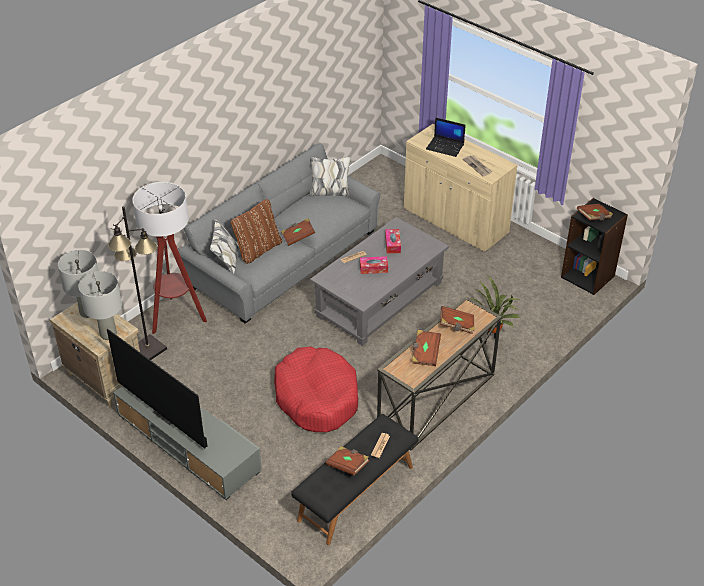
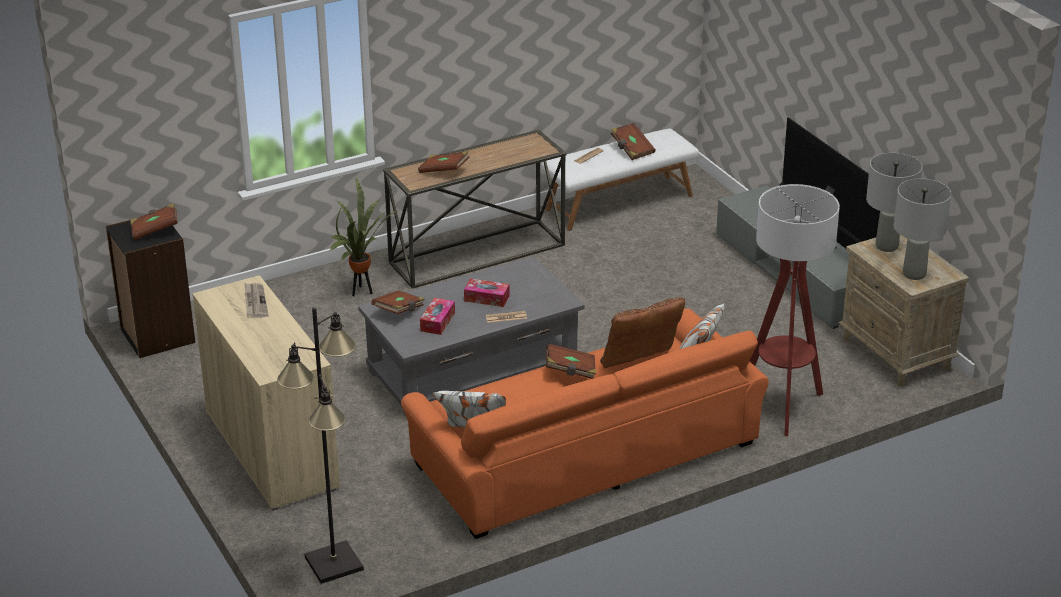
camera: 160 degrees left, 10 degrees down
black floor lamp [108,206,167,360] -> black floor lamp moved to [277,307,364,584]
grey sofa [179,144,381,324] -> orange sofa [401,303,769,539]
red dog bed [274,346,358,432] -> none
black bench [291,414,418,545] -> white bench [541,128,699,231]
brown book [412,330,441,366] -> brown book moved to [372,291,425,315]
laptop [426,117,466,157] -> none

